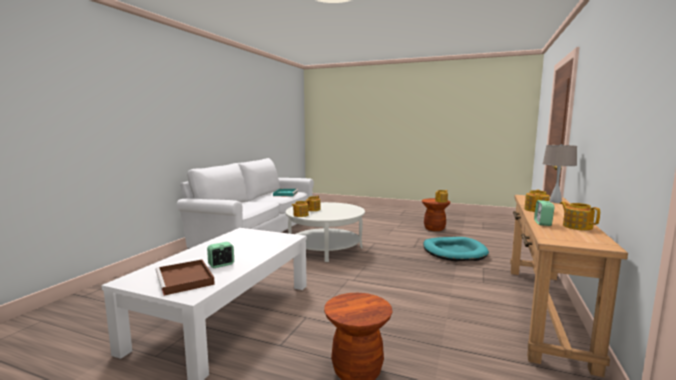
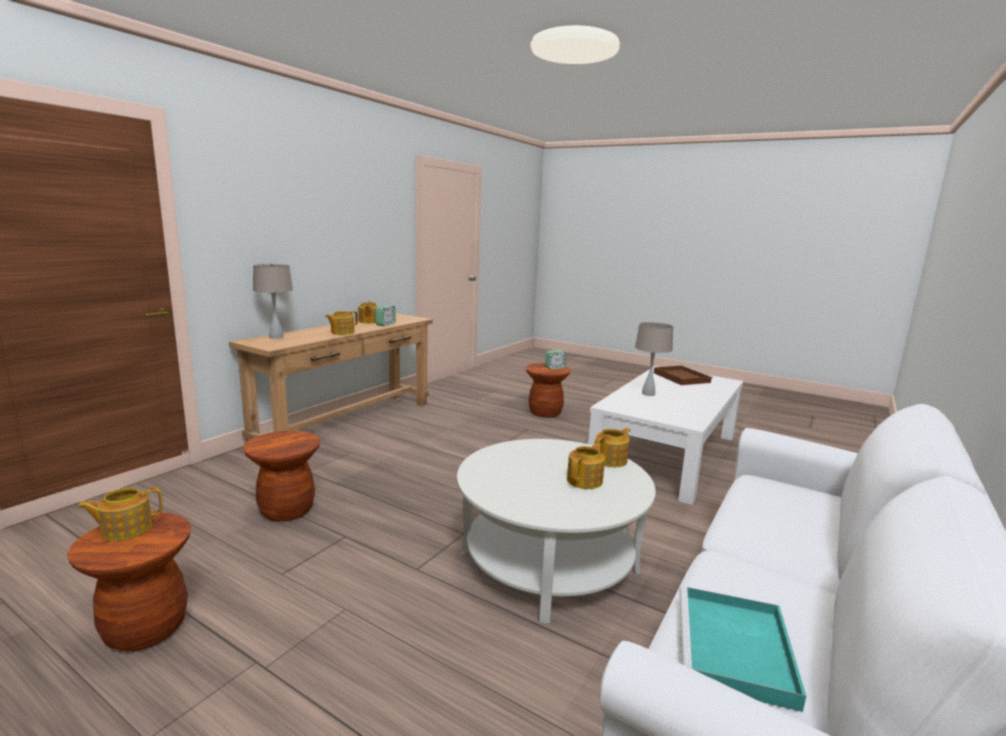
camera: 170 degrees left, 5 degrees up
alarm clock [207,242,234,268] -> alarm clock moved to [545,350,566,369]
turquoise dog bed [423,237,489,261] -> brown stool [243,430,320,522]
none -> beige table lamp [635,322,673,396]

